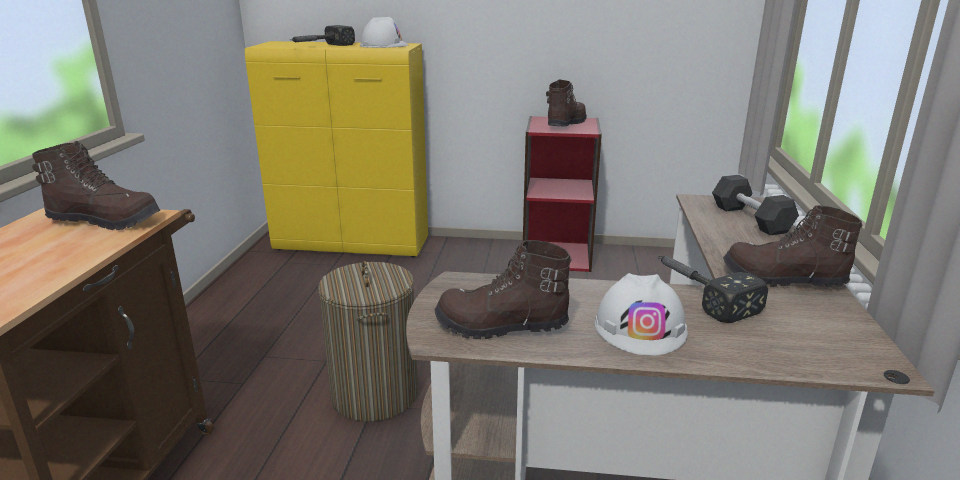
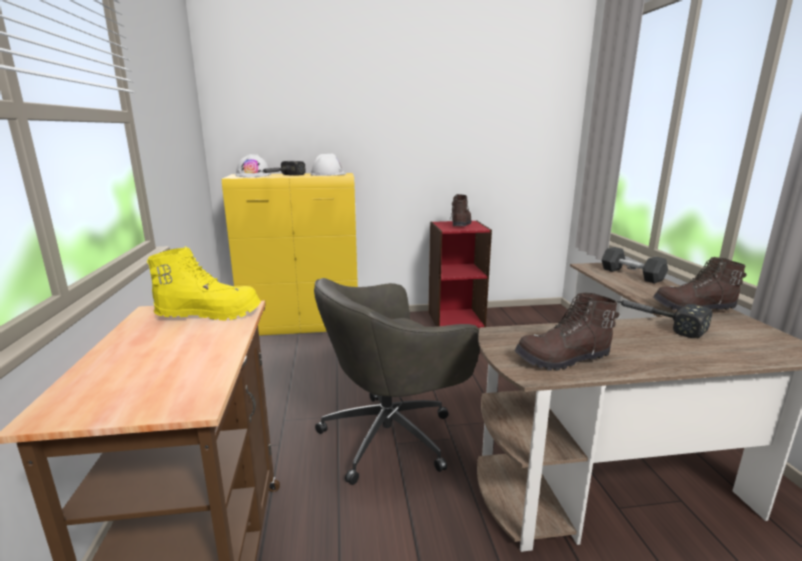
camera: 15 degrees left, 5 degrees down
brown boot [32,141,160,230] -> yellow boot [147,246,261,321]
laundry basket [318,261,418,422] -> grey office chair [314,278,480,485]
white hard hat [595,273,688,355] -> white hard hat moved to [235,154,271,177]

